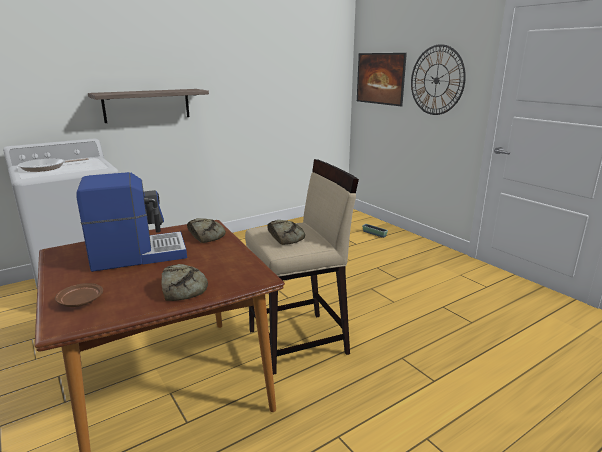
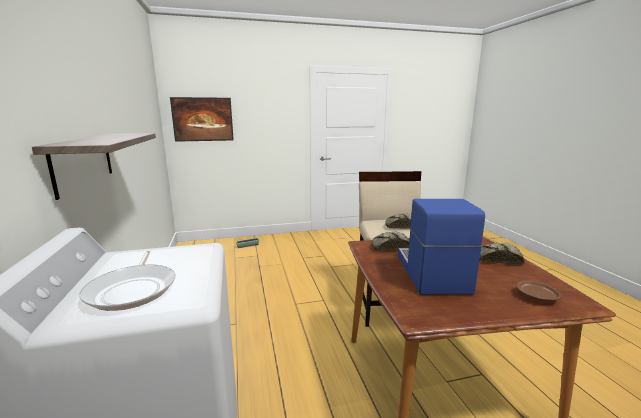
camera: 70 degrees left, 5 degrees down
wall clock [411,44,466,115] -> none

